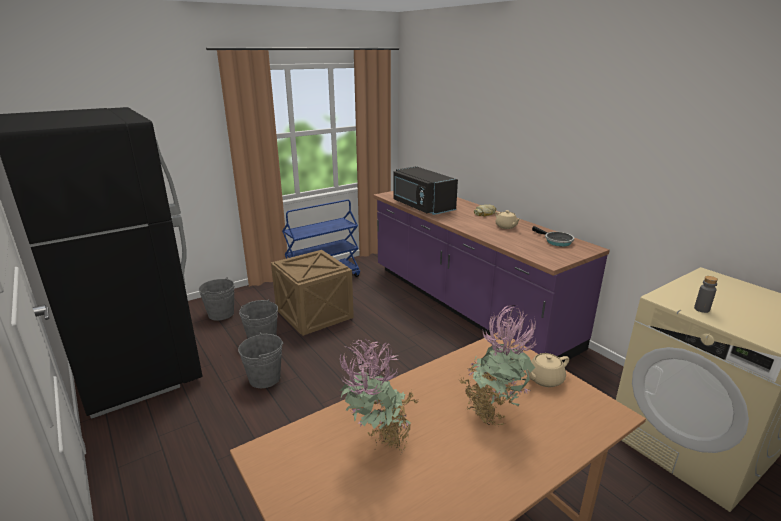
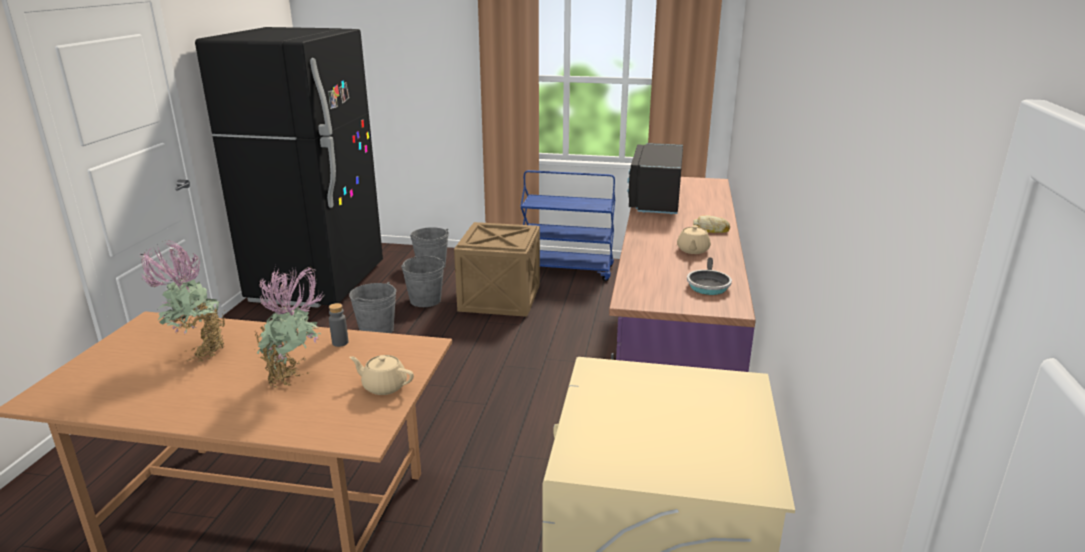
camera: 45 degrees right, 0 degrees up
grey bottle [694,276,718,313] -> grey bottle moved to [329,303,348,347]

